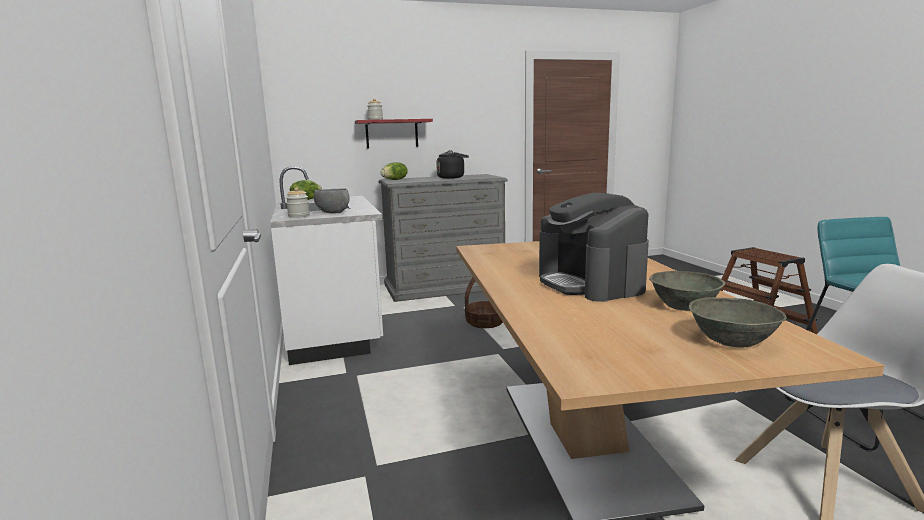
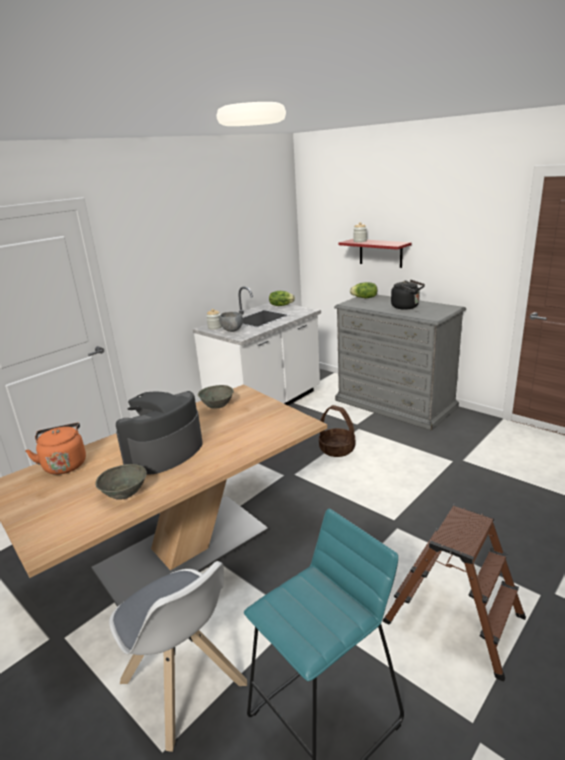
camera: 60 degrees right, 10 degrees up
grey bowl [689,298,787,348] -> grey bowl moved to [198,385,234,409]
none -> orange kettle [25,423,86,475]

